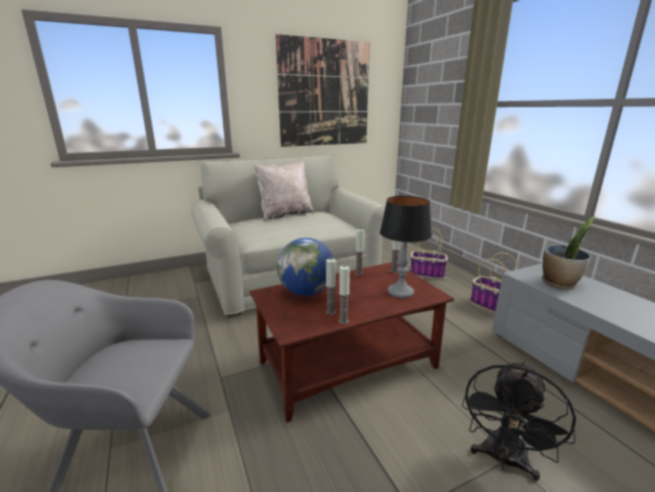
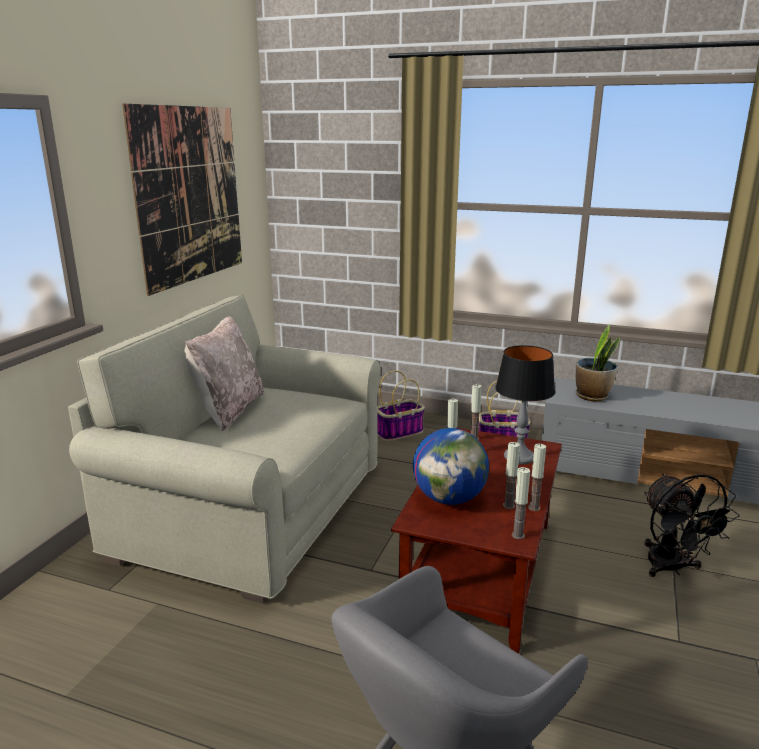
camera: 45 degrees left, 0 degrees up
none -> candle [512,467,530,539]

